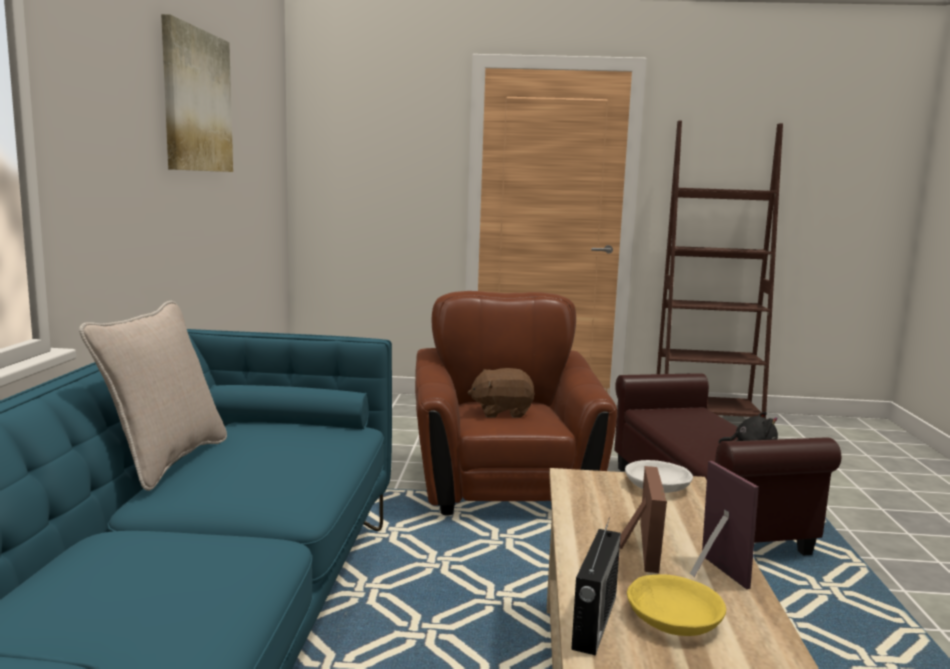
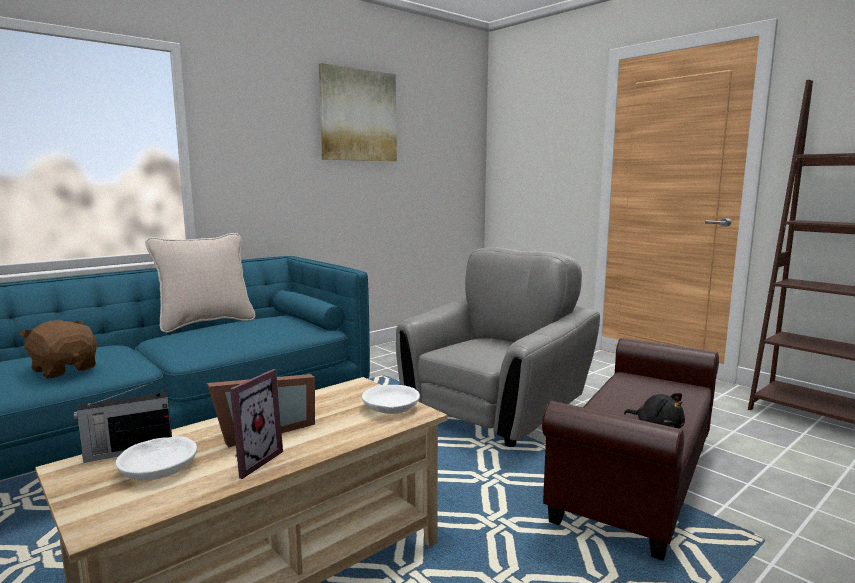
camera: 45 degrees right, 0 degrees up
brown armchair [415,291,617,515] -> grey armchair [396,247,600,447]
brown plush toy [468,368,535,418] -> brown plush toy moved to [19,320,97,378]
yellow bowl [627,575,726,636] -> white bowl [116,436,197,480]

